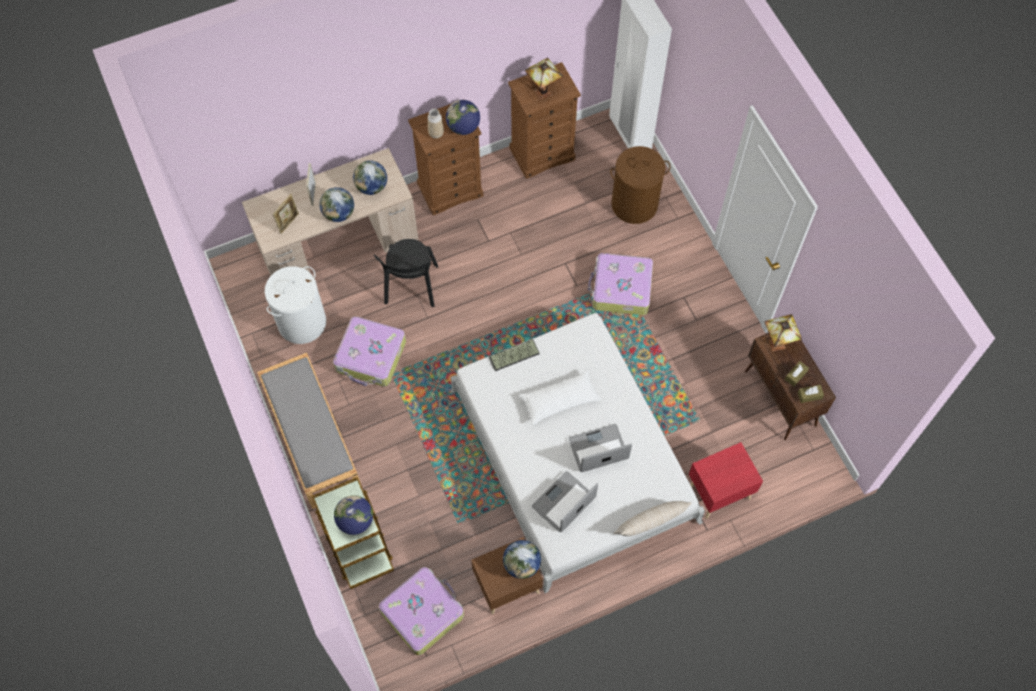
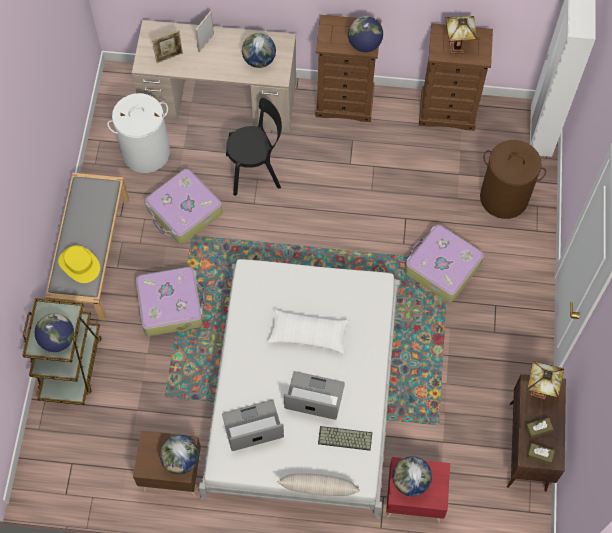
camera: 30 degrees right, 0 degrees up
globe [320,187,354,222] -> globe moved to [393,456,432,496]
black chair [374,239,438,307] -> black chair turned 135 degrees counterclockwise [226,98,282,196]
suitcase [379,567,464,655] -> suitcase moved to [136,267,205,336]
vase [428,109,444,139] -> none
keyboard [489,339,540,371] -> keyboard moved to [318,426,372,451]
none -> yellow hat [58,245,100,283]

